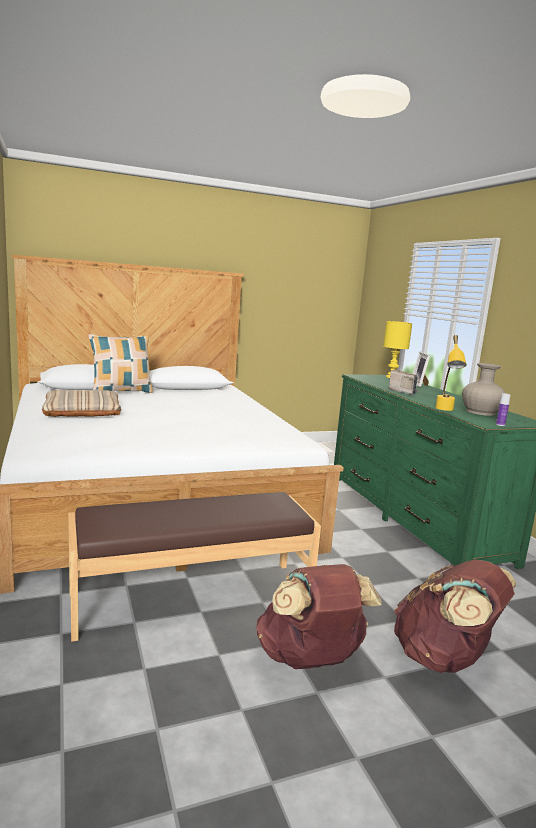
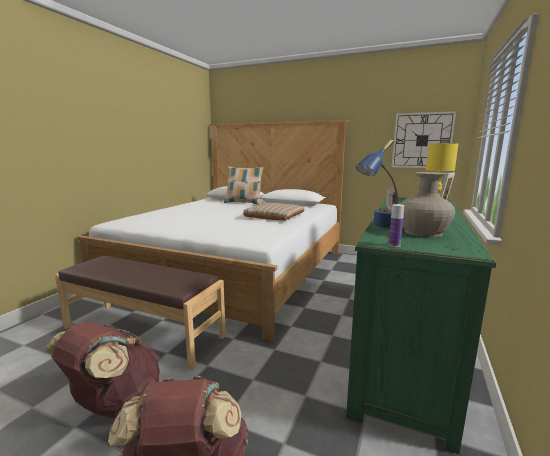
camera: 45 degrees right, 0 degrees up
beige pillow [42,390,121,417] -> beige pillow moved to [243,203,304,221]
yellow table lamp [435,335,466,411] -> blue table lamp [356,139,398,227]
none -> wall clock [392,111,456,168]

